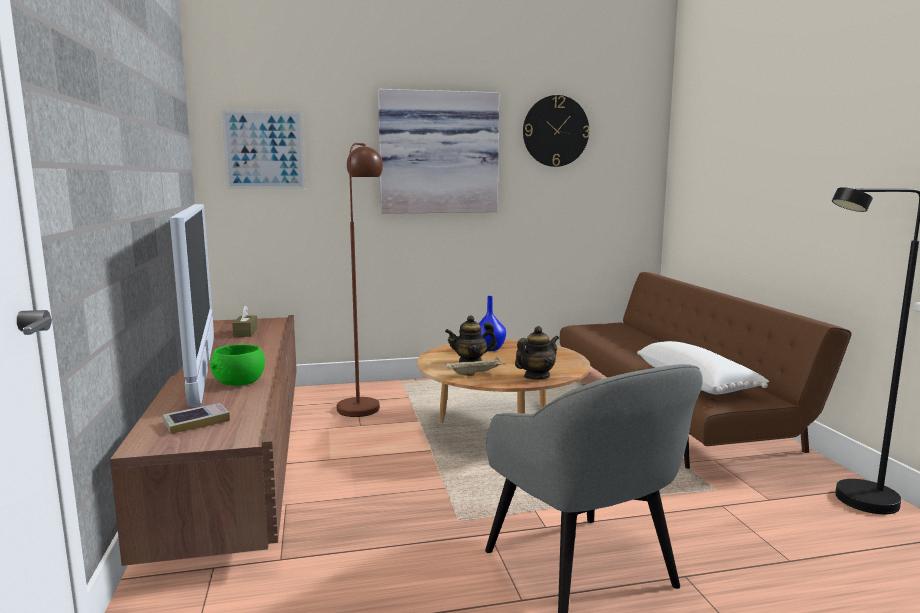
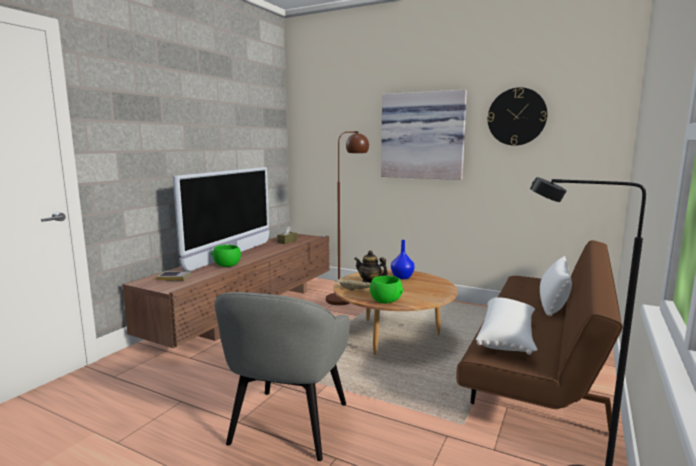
camera: 40 degrees right, 0 degrees up
picture [221,110,305,189] -> none
teapot [515,326,559,379] -> green bowl [370,276,404,303]
none -> white pillow [540,256,572,316]

